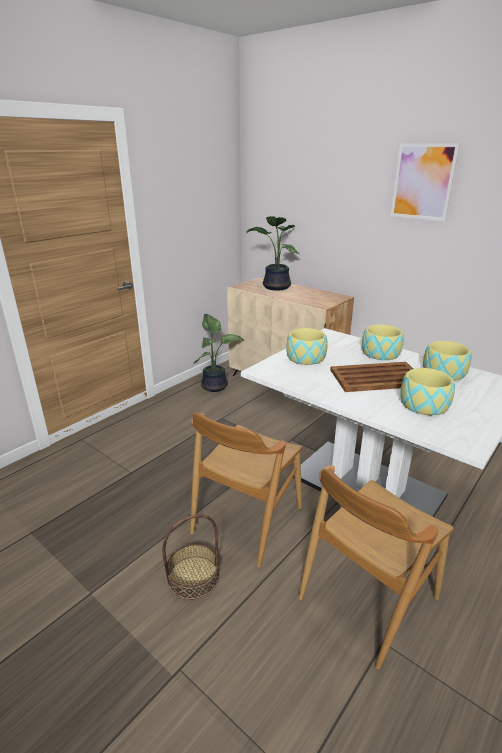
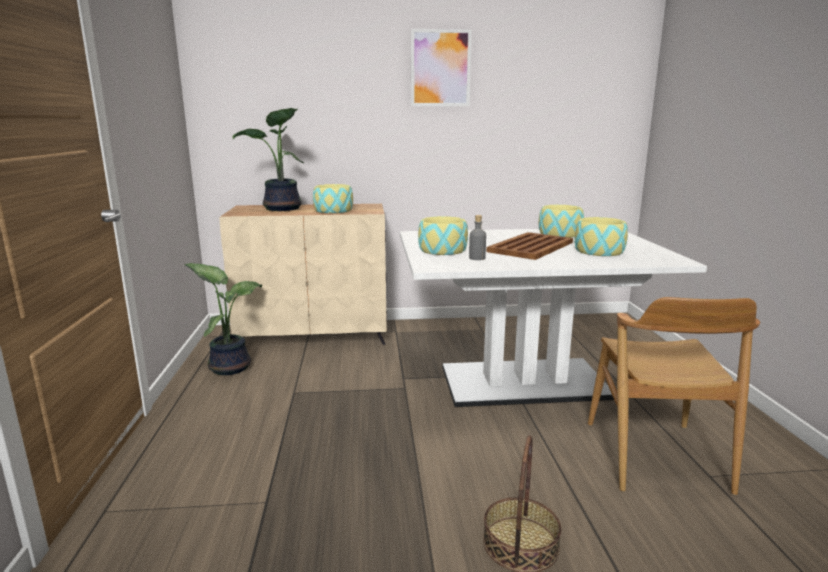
camera: 45 degrees left, 10 degrees down
brown chair [190,413,302,567] -> none
bowl [362,324,404,360] -> bowl moved to [313,184,353,213]
none -> grey bottle [469,215,486,260]

